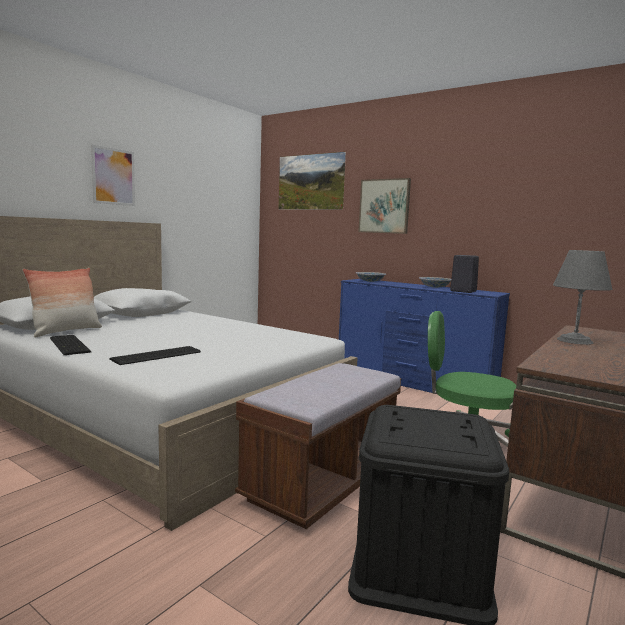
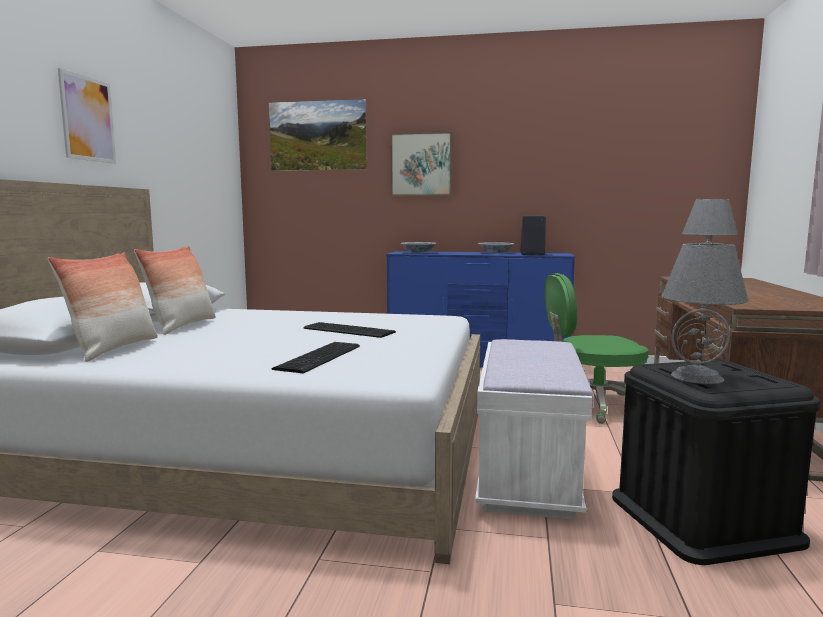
camera: 25 degrees left, 0 degrees up
keyboard [50,335,91,355] -> keyboard moved to [303,322,396,338]
brown bench [235,363,401,529] -> white bench [475,339,594,520]
none -> pillow [134,246,216,335]
none -> grey table lamp [662,243,749,384]

